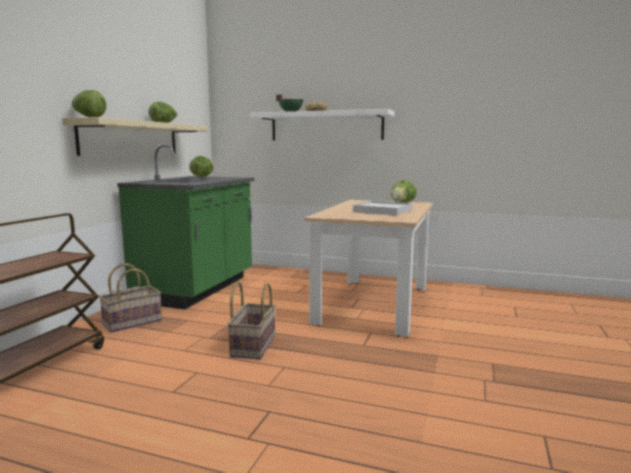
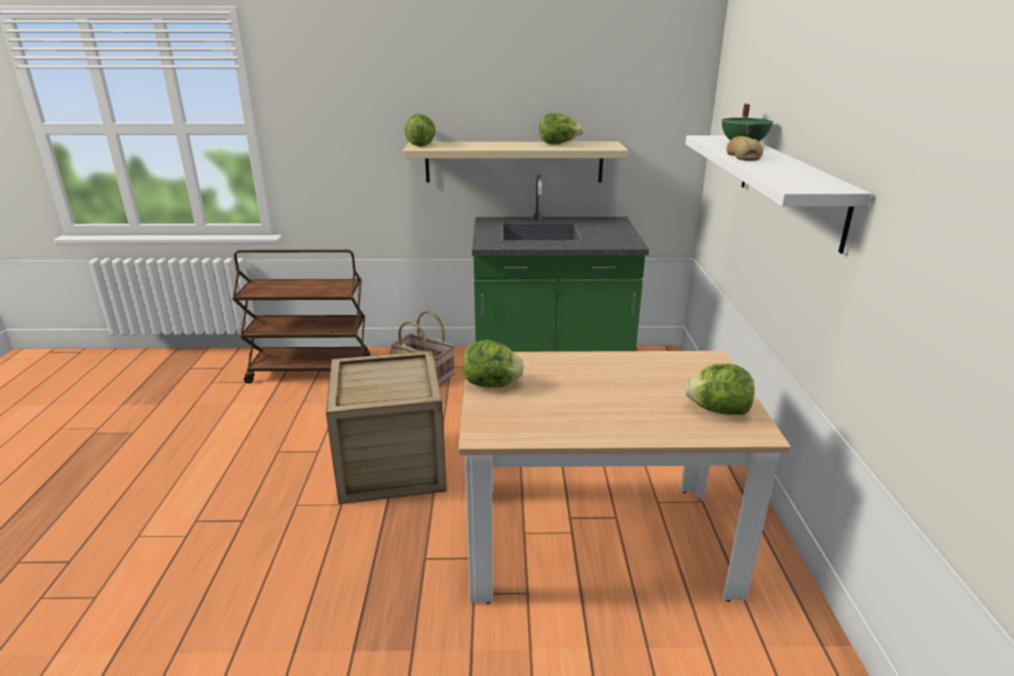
camera: 70 degrees right, 15 degrees up
lettuce [189,156,213,177] -> lettuce moved to [463,340,524,387]
basket [227,281,276,359] -> crate [326,351,447,504]
white tray [353,201,413,216] -> none

